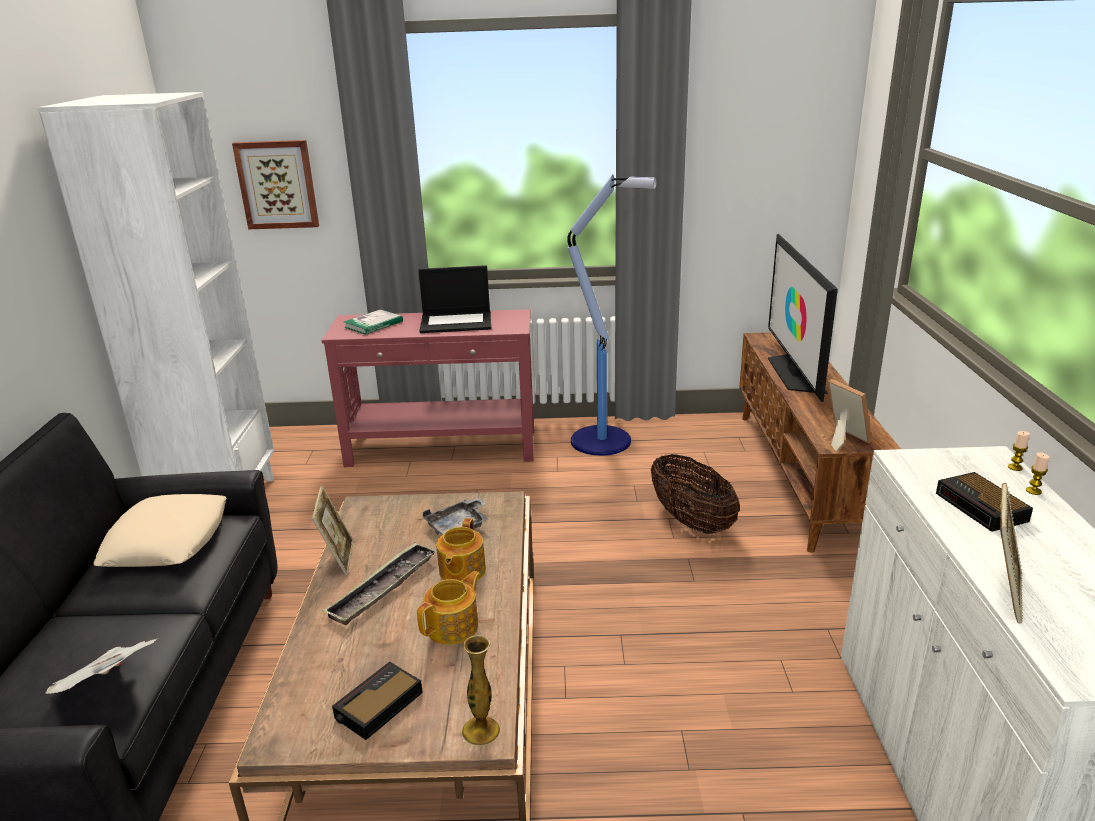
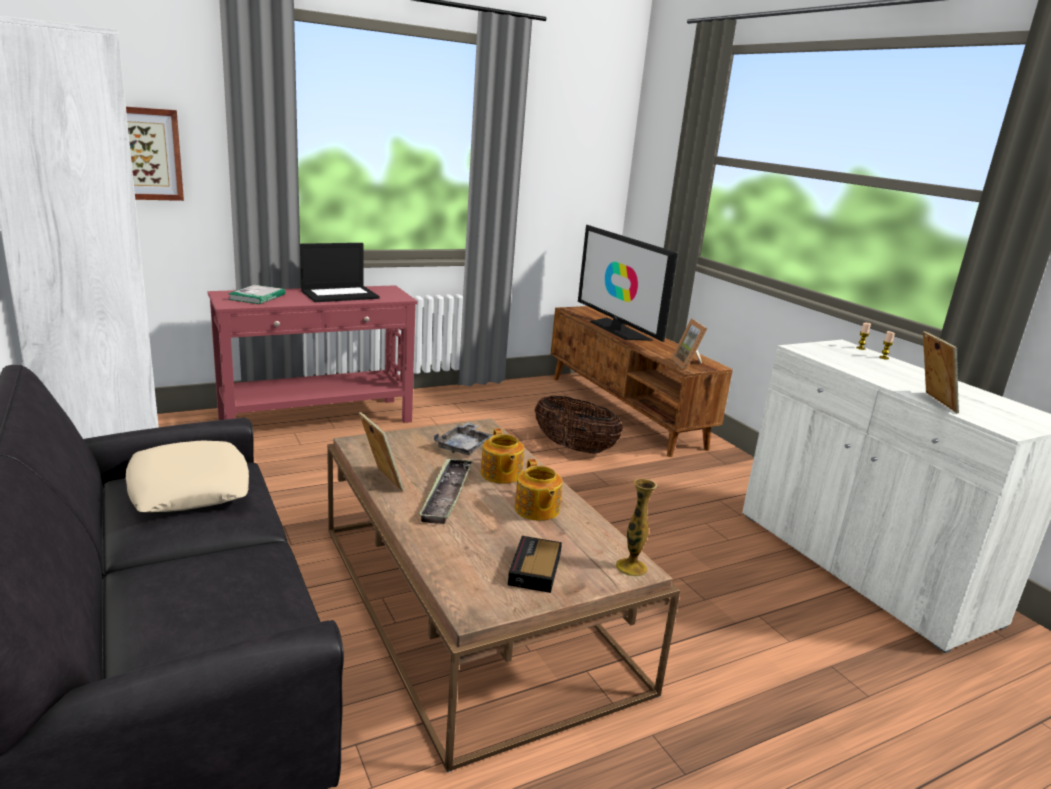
camera: 30 degrees left, 5 degrees down
newspaper [45,638,158,694] -> none
teapot [417,571,481,645] -> teapot turned 150 degrees clockwise [515,459,563,521]
floor lamp [567,175,656,456] -> none
picture frame [828,379,871,451] -> picture frame turned 135 degrees counterclockwise [671,319,707,370]
alarm clock [936,472,1033,532] -> none

